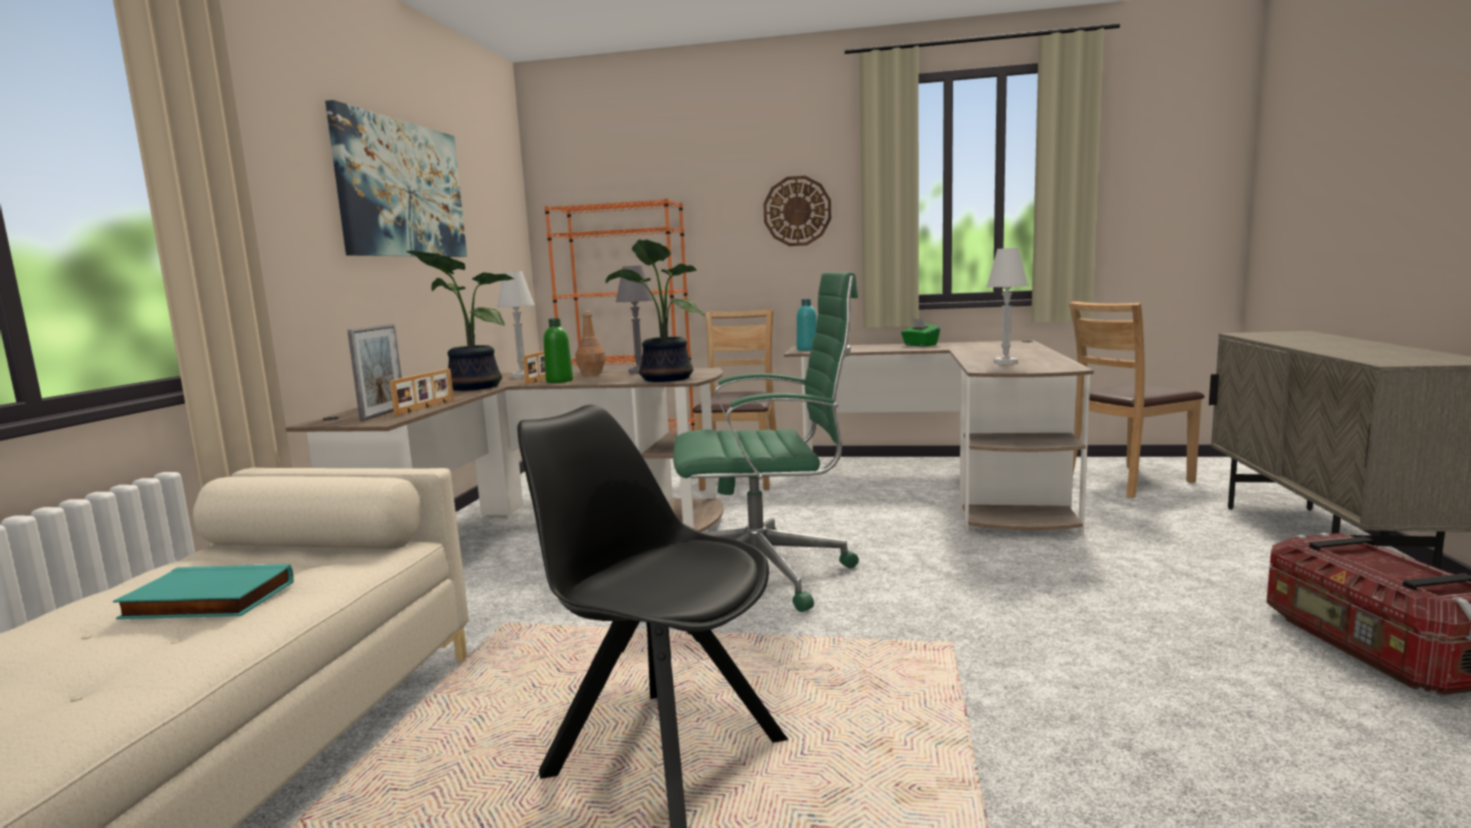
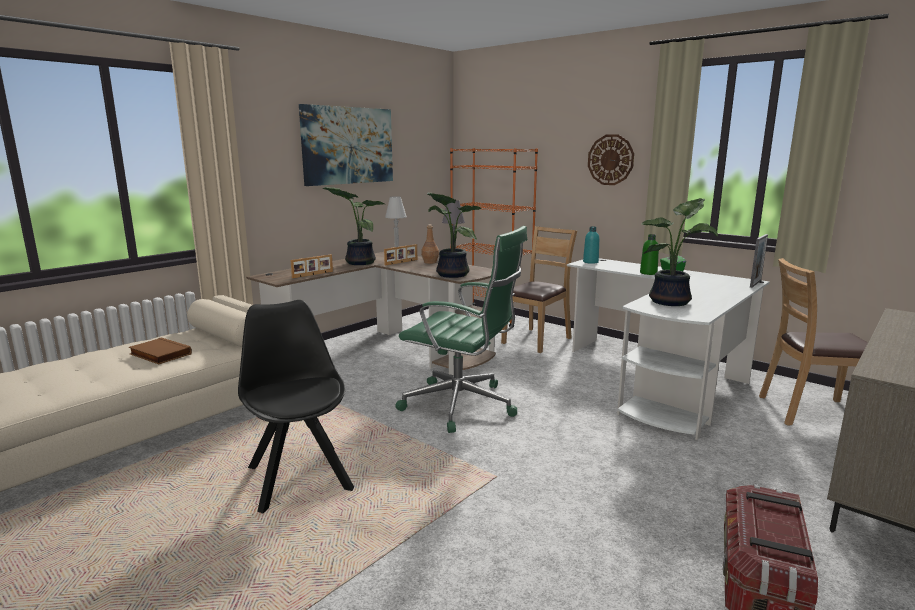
camera: 30 degrees right, 5 degrees up
turquoise book [113,564,294,619] -> brown book [129,338,192,364]
picture frame [347,324,402,421] -> picture frame moved to [750,234,768,288]
green bottle [544,318,573,383] -> green bottle moved to [640,234,659,275]
brown desk [784,340,1094,534] -> white desk [567,258,769,440]
white table lamp [986,248,1029,365] -> potted plant [641,198,718,306]

